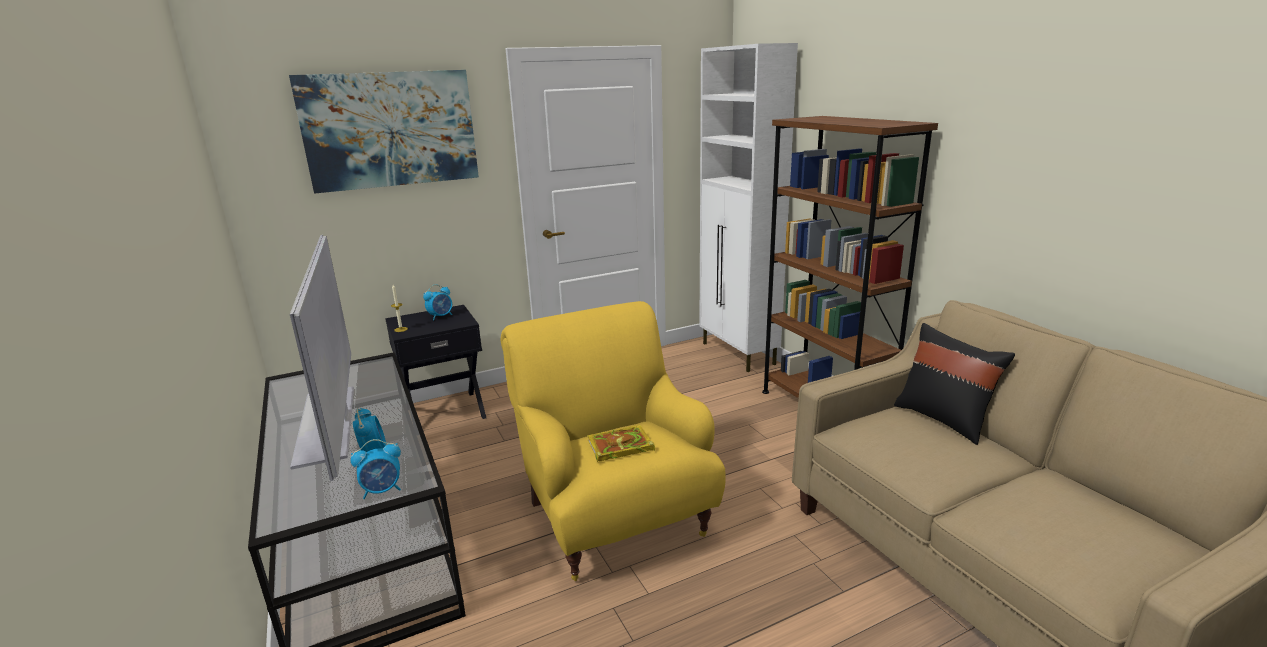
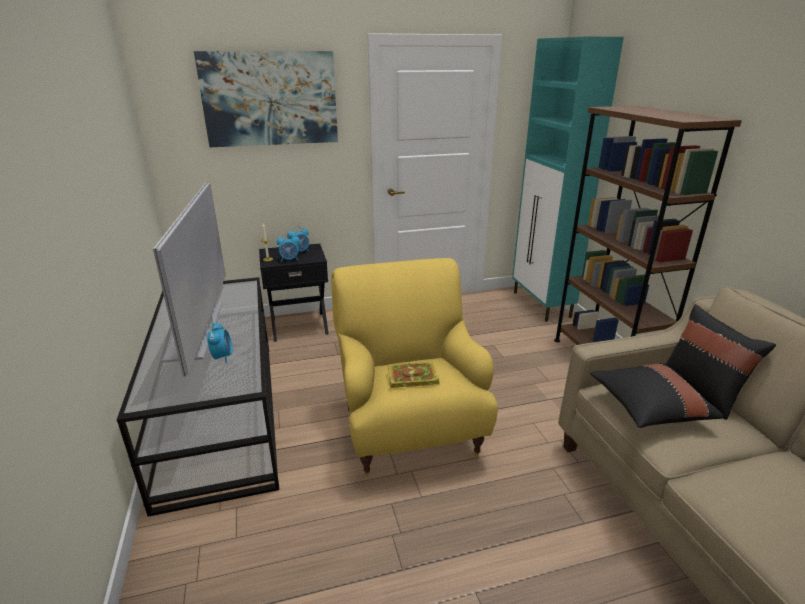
camera: 10 degrees right, 5 degrees up
alarm clock [351,439,401,499] -> alarm clock moved to [277,233,300,262]
white cabinet [699,43,798,372] -> turquoise cabinet [512,37,624,322]
none -> black pillow [590,363,724,428]

